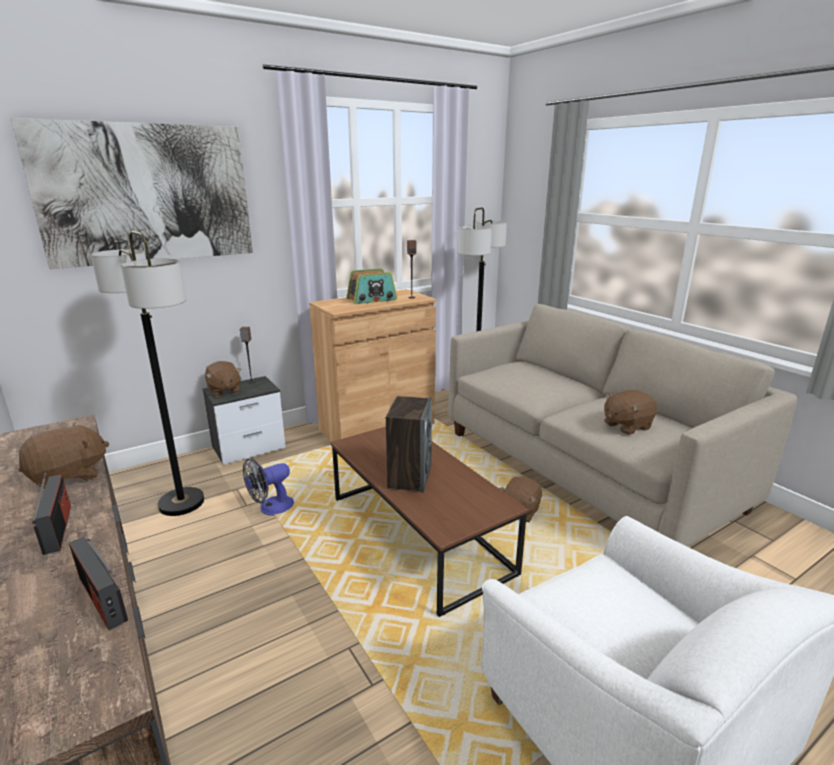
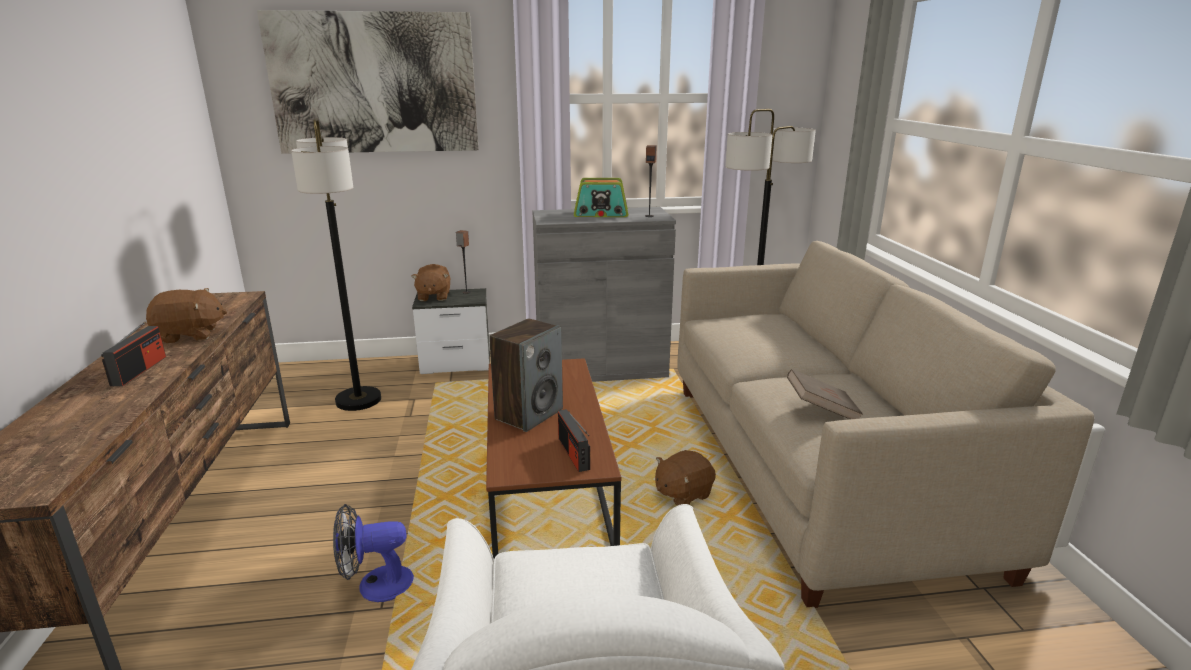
camera: 25 degrees right, 0 degrees up
radio [69,537,128,630] -> radio moved to [558,409,590,472]
fan [243,459,294,516] -> fan moved to [333,504,414,602]
brown cabinet [309,289,436,442] -> grey cabinet [532,207,676,382]
brown plush toy [604,390,658,435] -> brown book [787,369,863,419]

